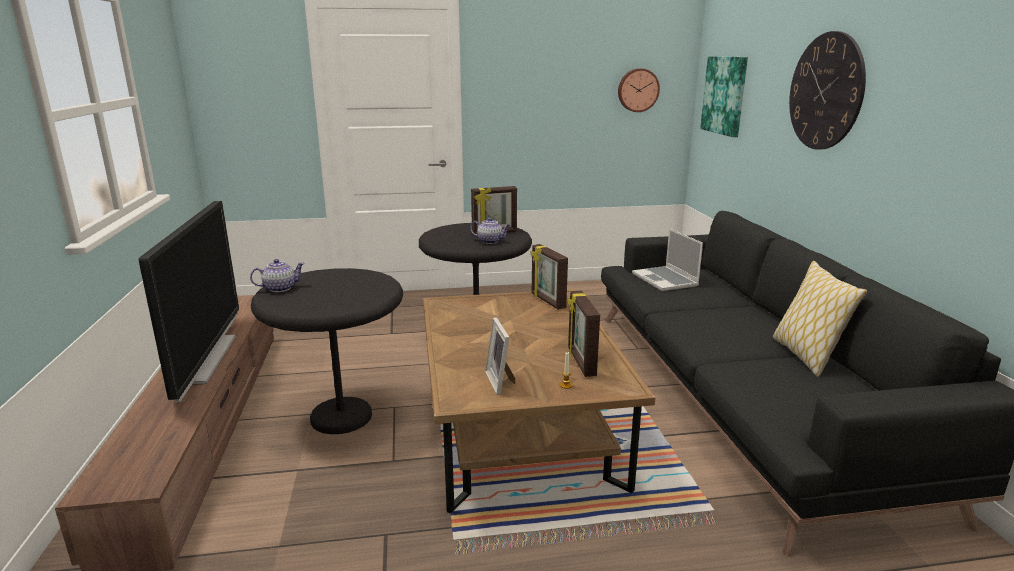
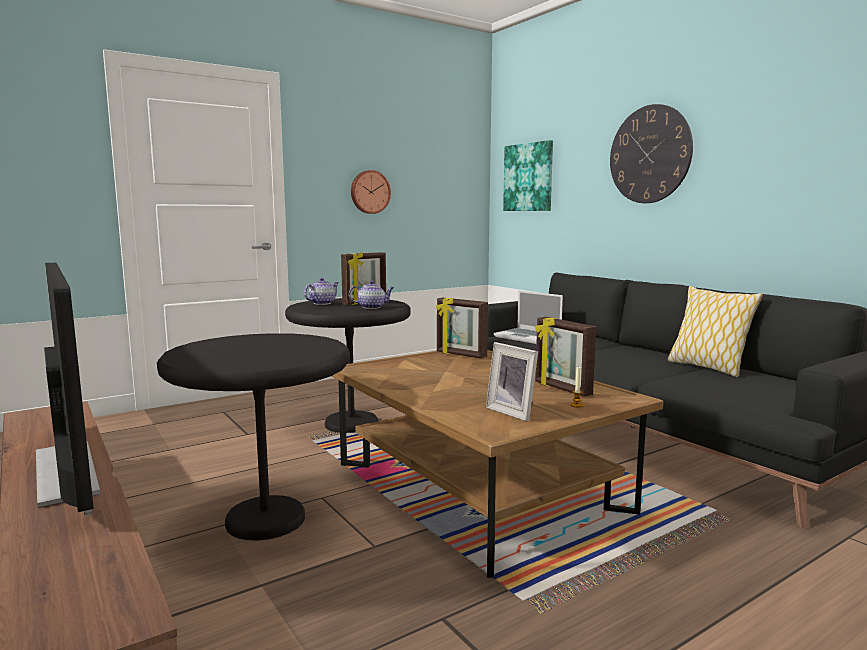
camera: 25 degrees left, 10 degrees down
teapot [250,259,305,292] -> teapot moved to [304,278,339,305]
wall clock [618,68,660,112] -> wall clock moved to [351,170,391,214]

